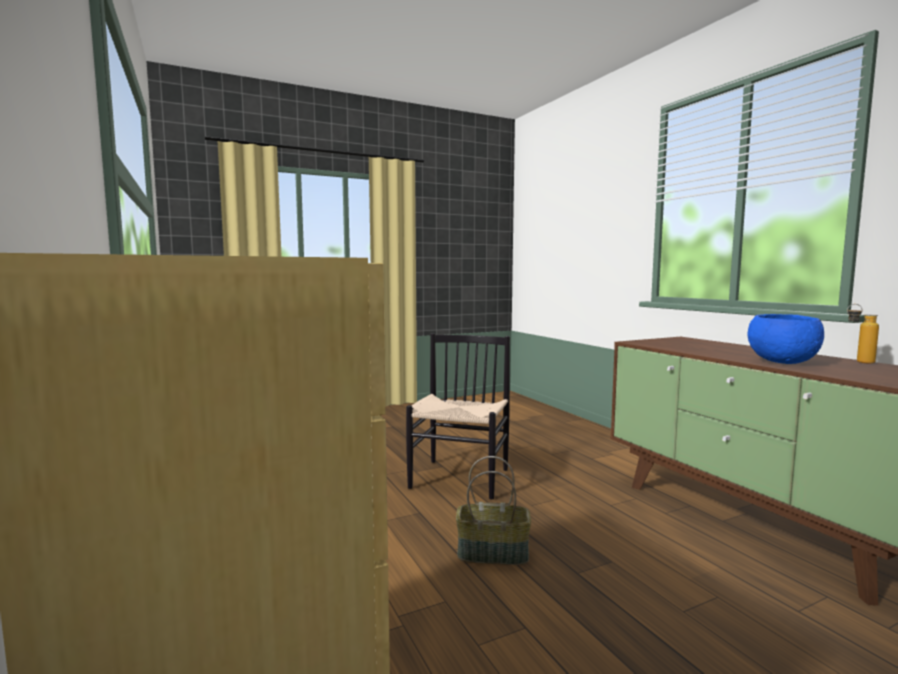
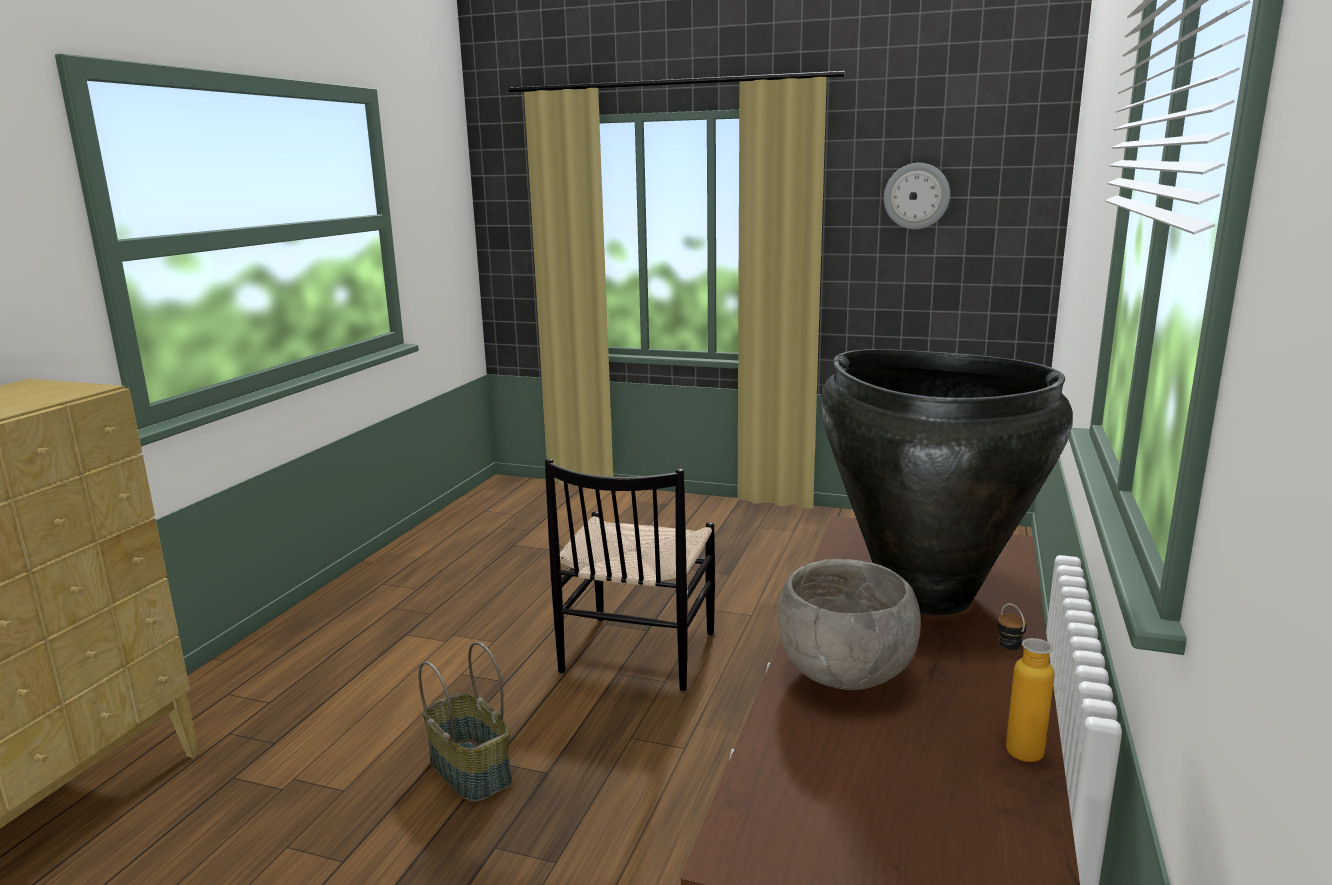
camera: 45 degrees right, 10 degrees up
black chair [406,333,510,500] -> black chair turned 135 degrees clockwise [545,458,715,691]
blue bowl [747,314,824,364] -> grey bowl [778,559,921,690]
none -> black vase [820,349,1073,615]
none -> wall clock [884,163,950,229]

